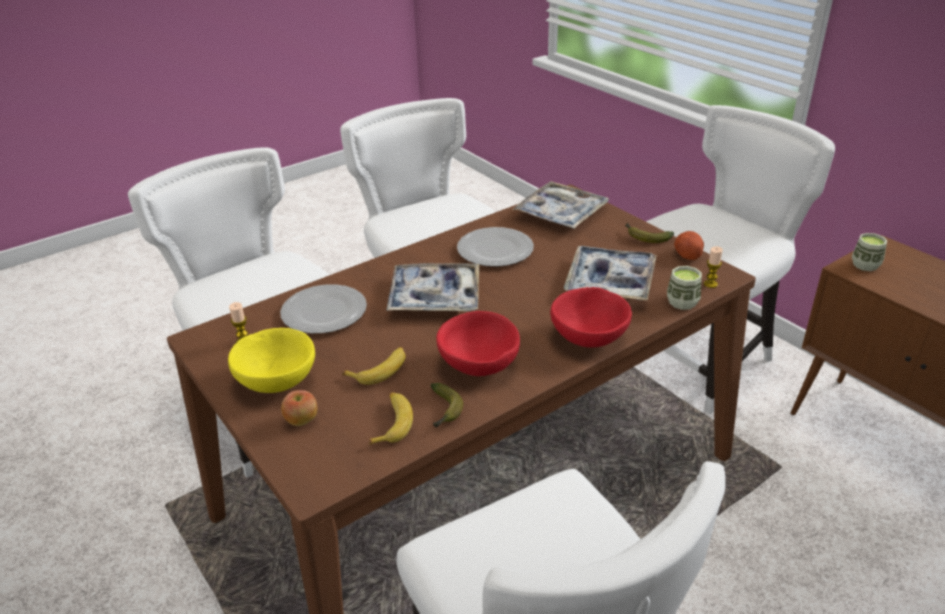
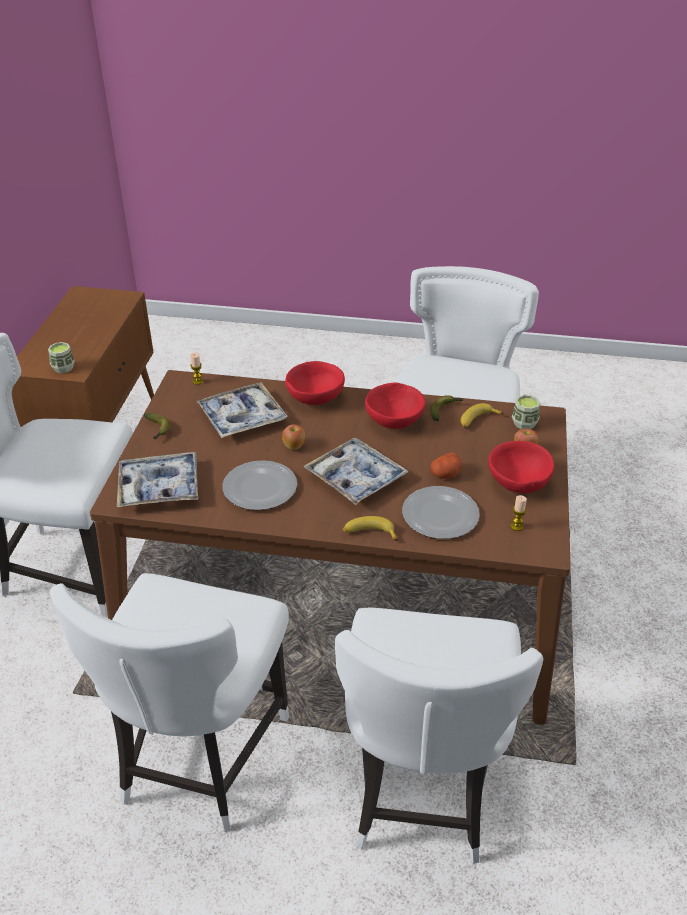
camera: 135 degrees left, 5 degrees up
yellow bowl [228,328,315,393] -> red bowl [488,441,554,493]
banana [342,347,406,385] -> banana moved to [342,516,398,541]
cup [667,266,702,310] -> cup moved to [512,395,540,429]
potato [674,231,704,260] -> potato moved to [430,452,462,479]
none -> apple [282,424,305,450]

